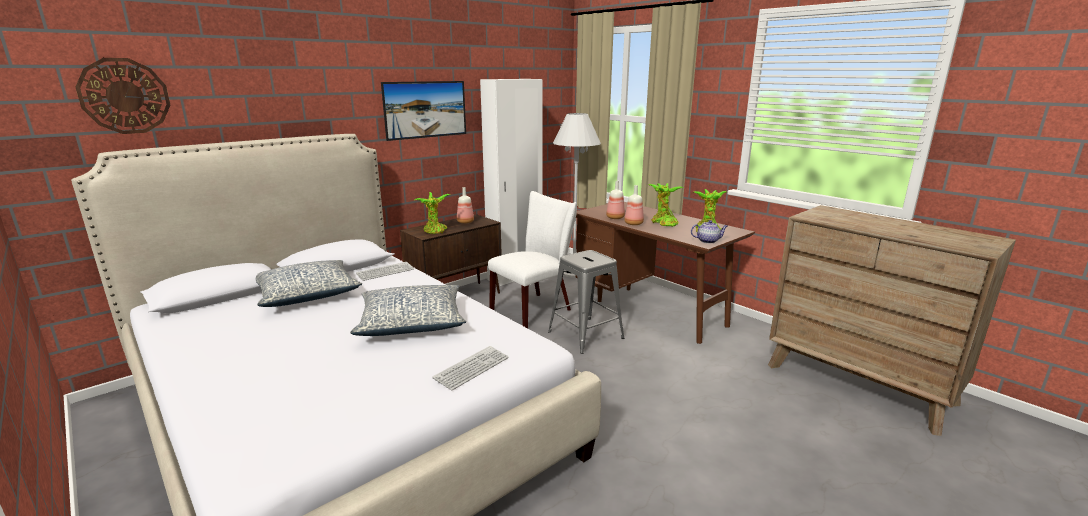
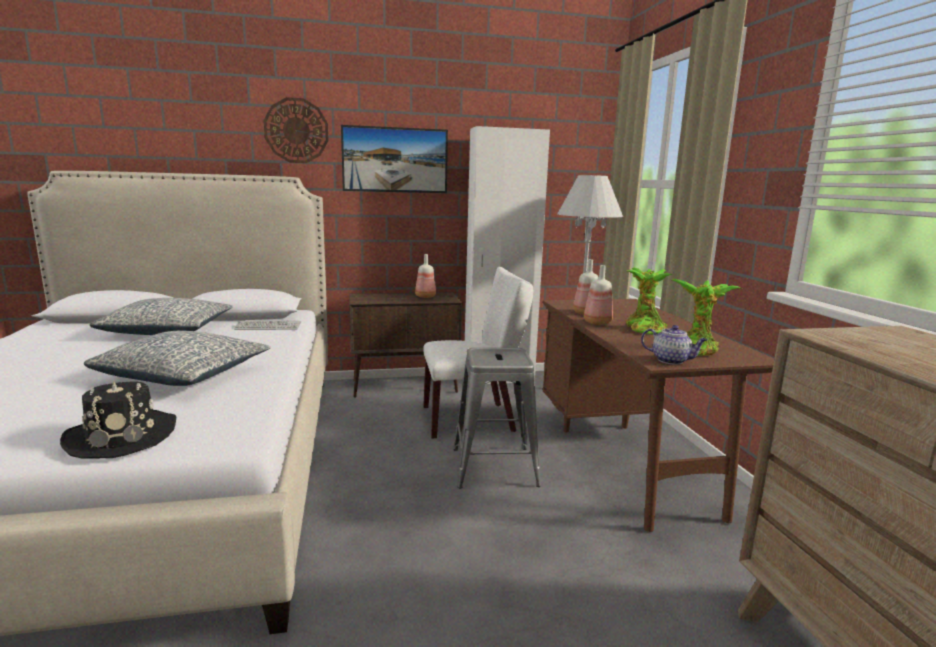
camera: 30 degrees right, 5 degrees down
wall clock [75,58,170,134] -> wall clock moved to [263,97,329,163]
potted plant [415,192,451,234] -> none
keyboard [432,346,509,390] -> black hat [60,380,176,459]

